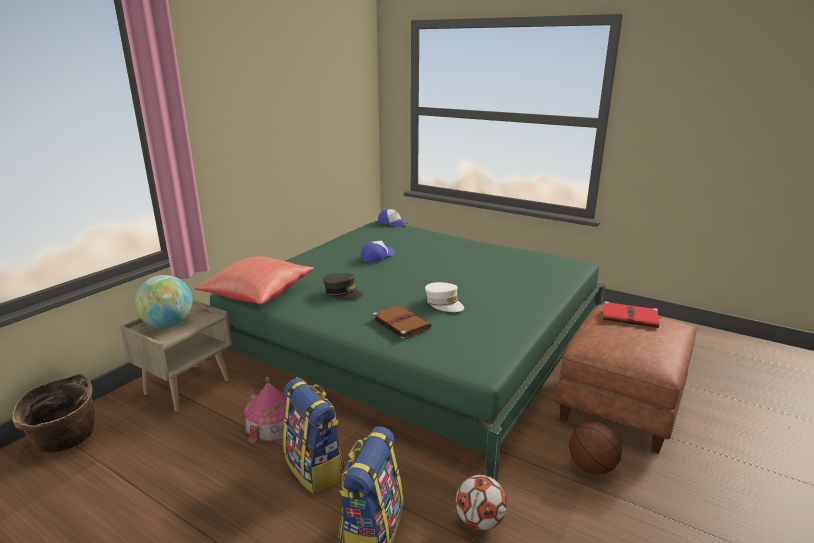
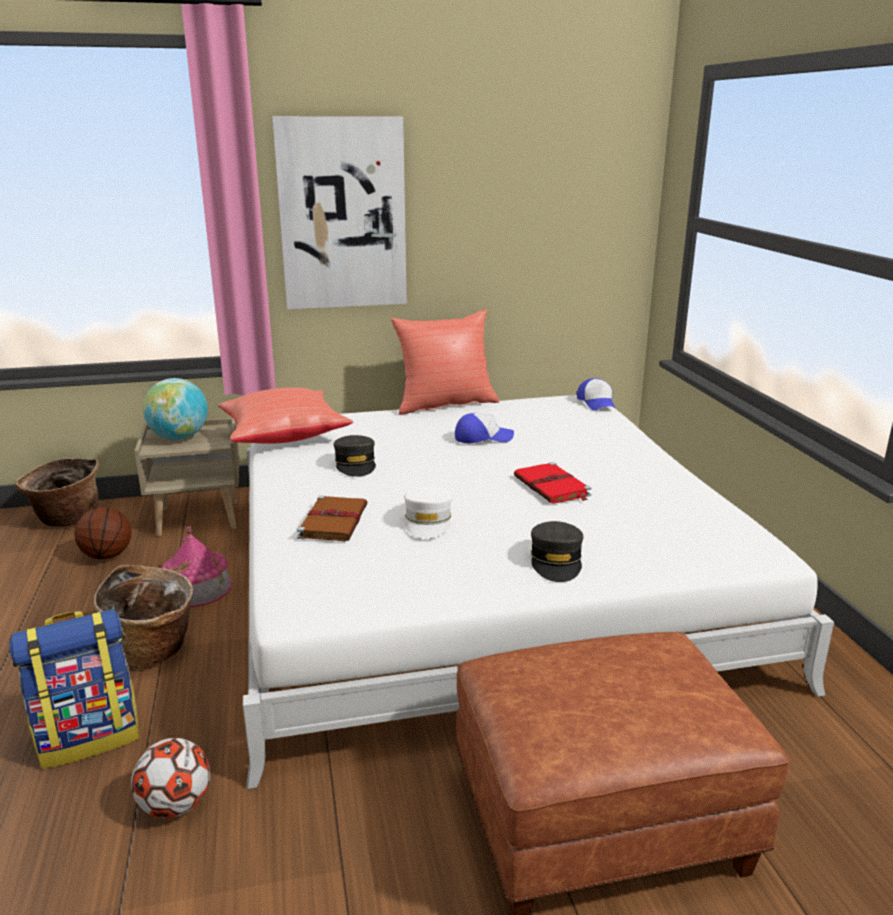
camera: 45 degrees right, 0 degrees up
green bed [205,221,606,482] -> white bed [243,395,834,789]
backpack [283,378,345,494] -> basket [94,565,193,668]
basketball [569,422,622,475] -> basketball moved to [74,507,132,559]
red book [603,301,662,328] -> red book moved to [514,462,591,503]
none -> picture [272,116,407,309]
none -> red pillow [391,310,499,415]
none -> grey cap [531,521,584,582]

